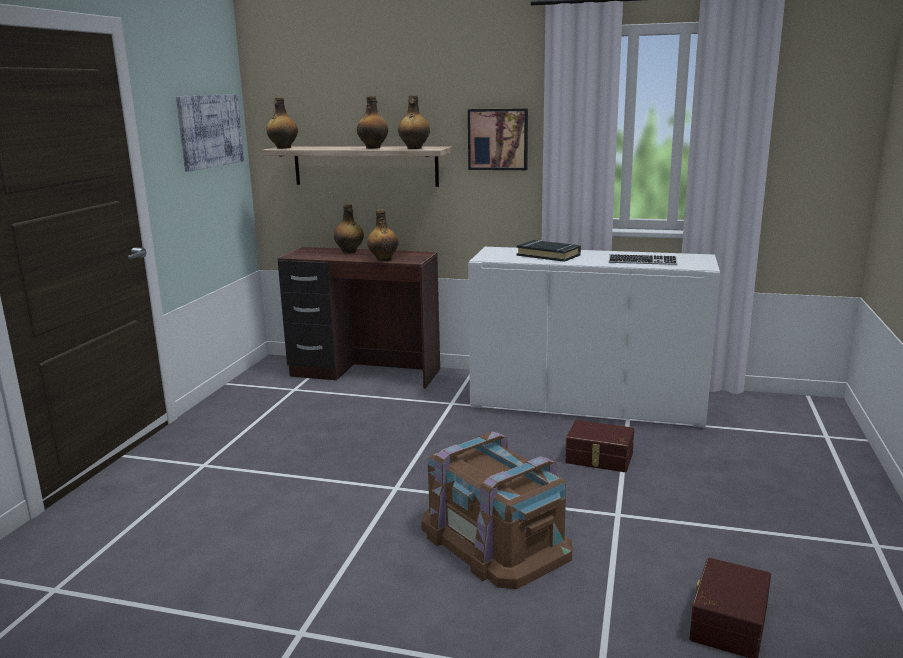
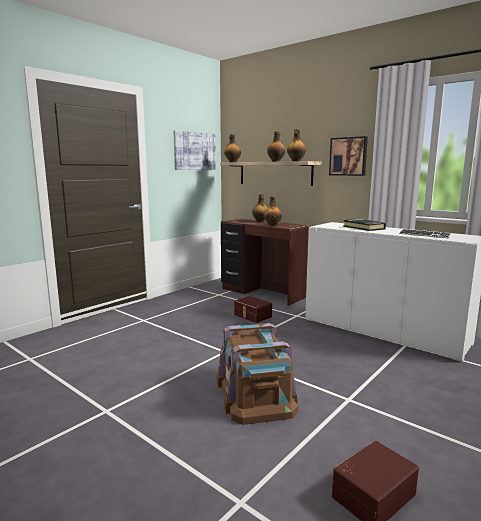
camera: 25 degrees right, 5 degrees down
brown storage box [565,420,634,472] -> brown storage box moved to [234,296,272,323]

